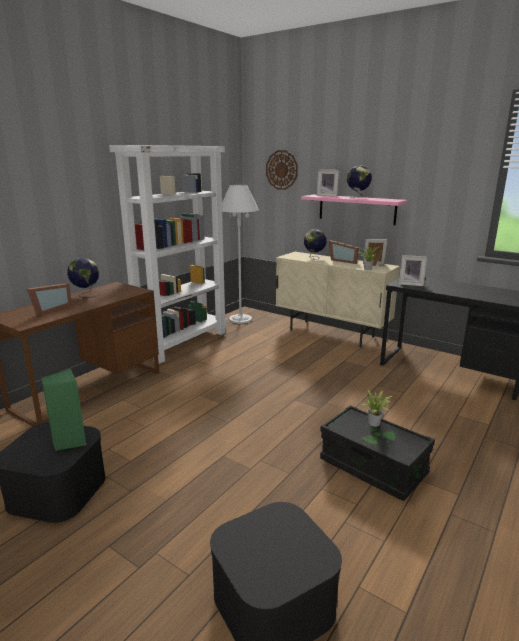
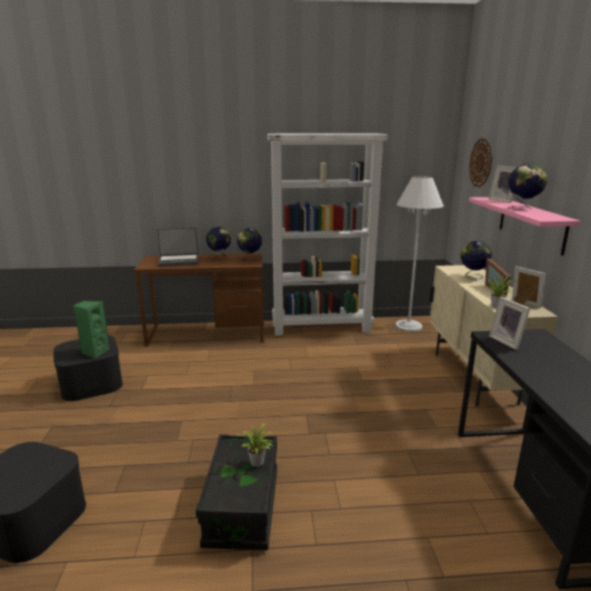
camera: 50 degrees right, 0 degrees up
picture frame [27,283,72,315] -> laptop [157,227,198,266]
none -> globe [237,228,262,261]

